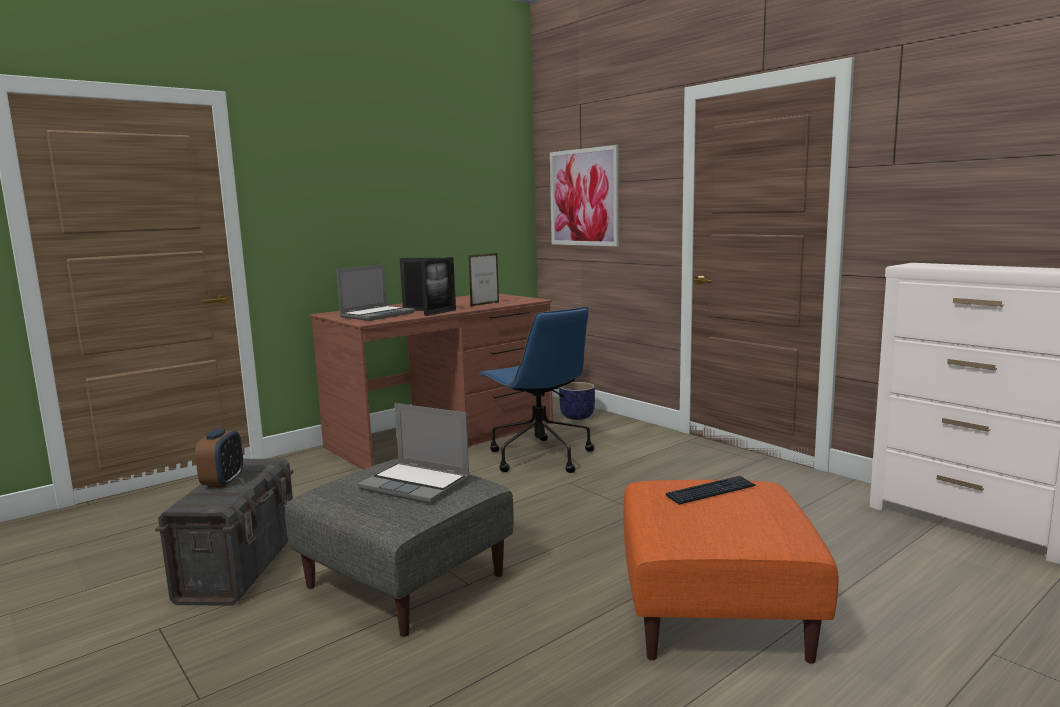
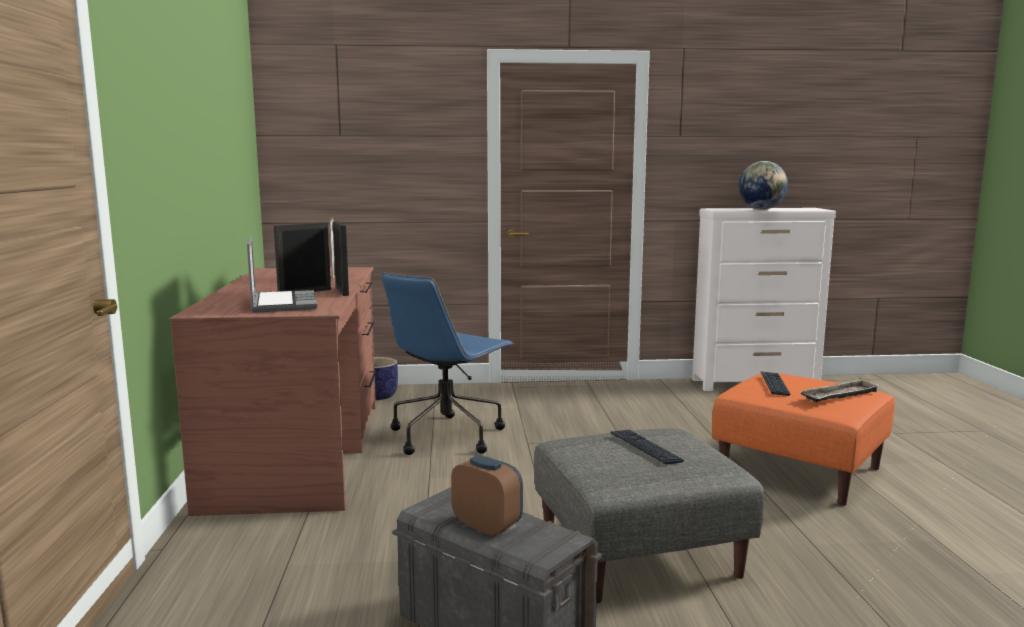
camera: 55 degrees left, 0 degrees up
laptop [357,403,470,504] -> keyboard [610,430,684,465]
blue office chair [478,307,594,473] -> blue office chair turned 120 degrees clockwise [382,273,514,455]
picture [550,145,619,246] -> none
none -> globe [738,161,788,210]
none -> tray [800,378,879,402]

